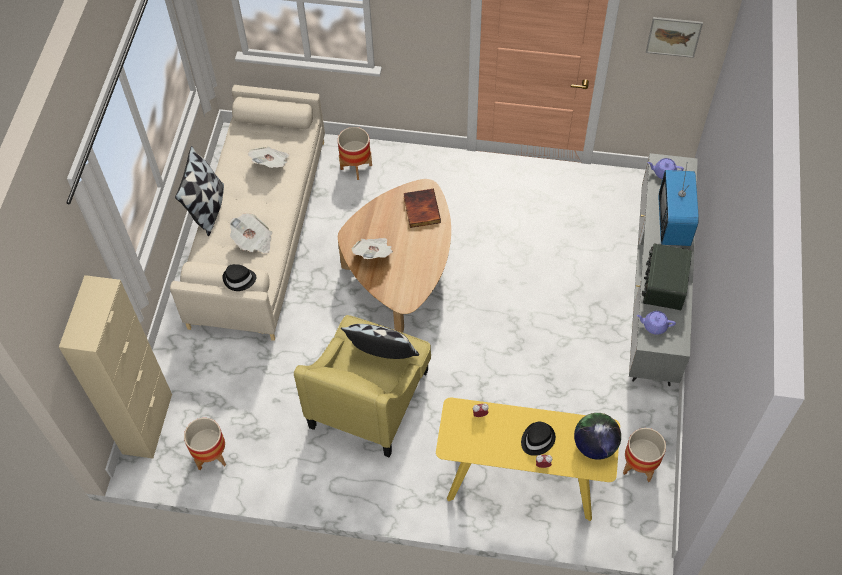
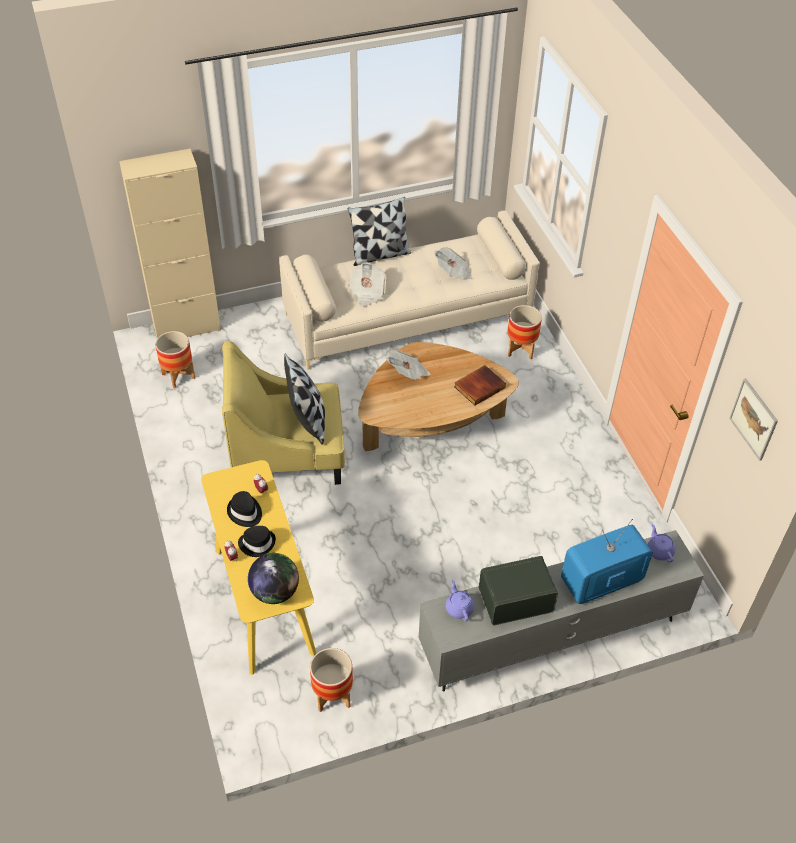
camera: 60 degrees right, 10 degrees down
black hat [222,264,256,291] -> black hat moved to [227,491,262,527]

